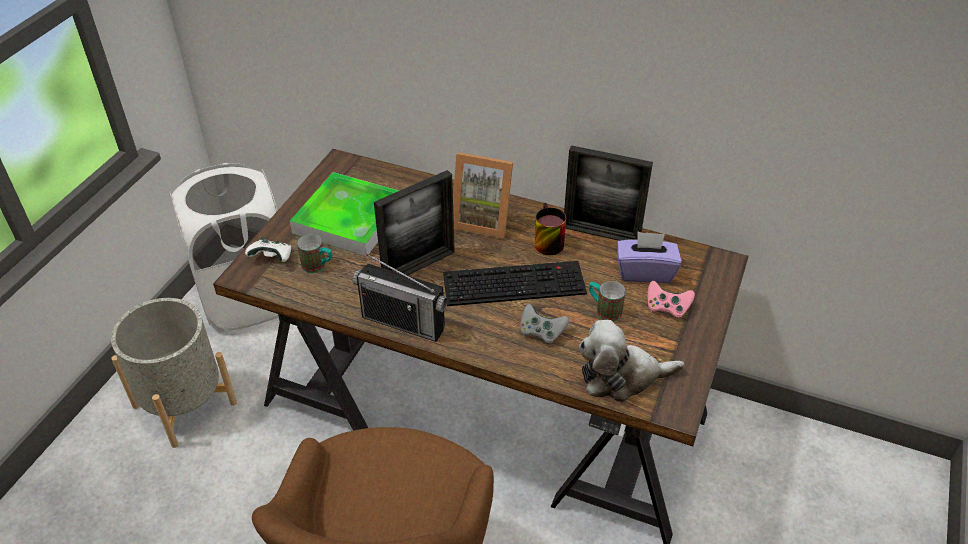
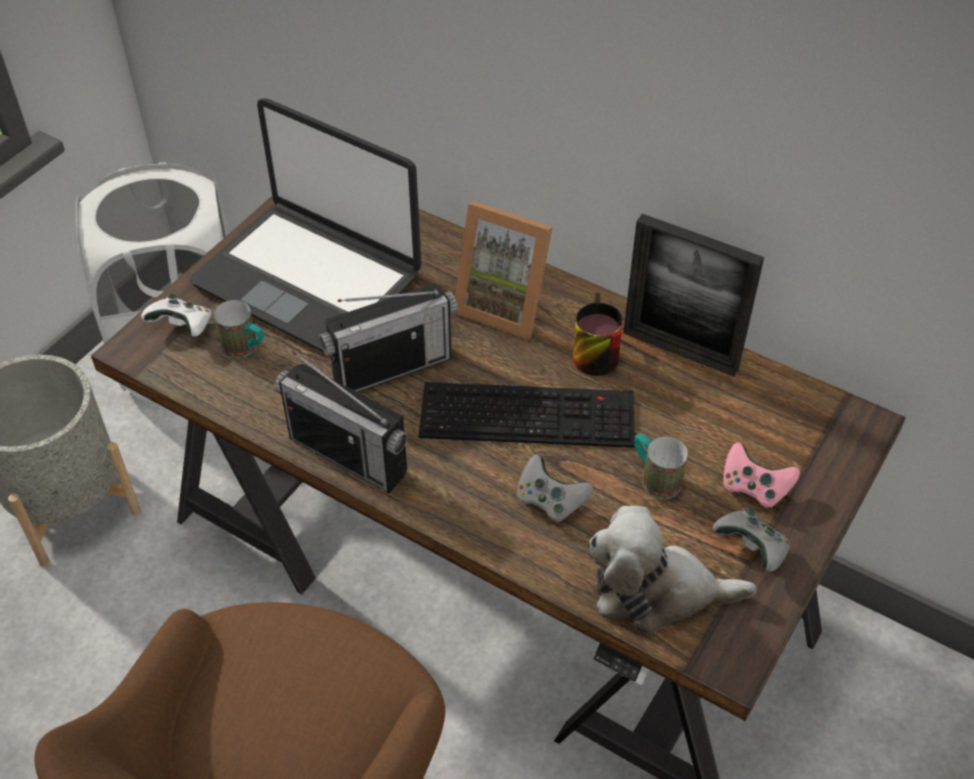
camera: 10 degrees right, 5 degrees up
tray [290,172,399,256] -> laptop [190,98,422,356]
picture frame [374,170,455,276] -> radio [319,283,458,392]
purple tissue box [617,232,682,283] -> none
none -> grey game controller [713,508,790,572]

